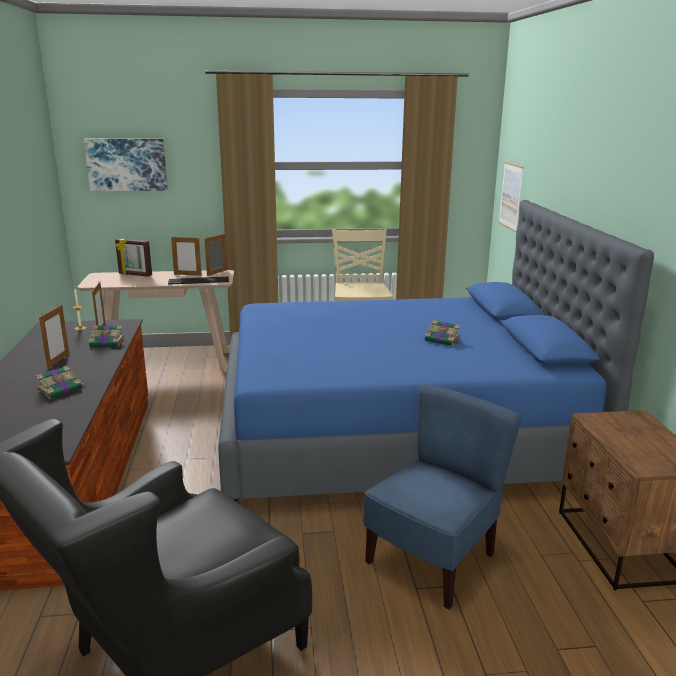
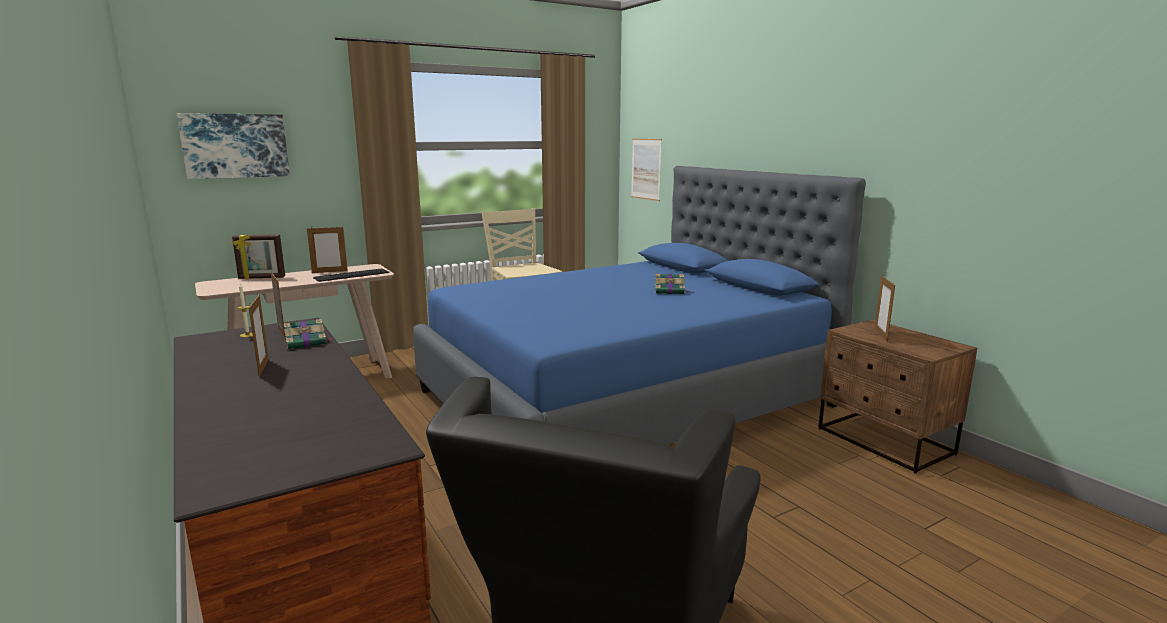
camera: 25 degrees left, 5 degrees down
book [35,365,86,399] -> none
picture frame [205,234,227,276] -> picture frame moved to [874,276,895,342]
blue chair [364,384,522,609] -> none

